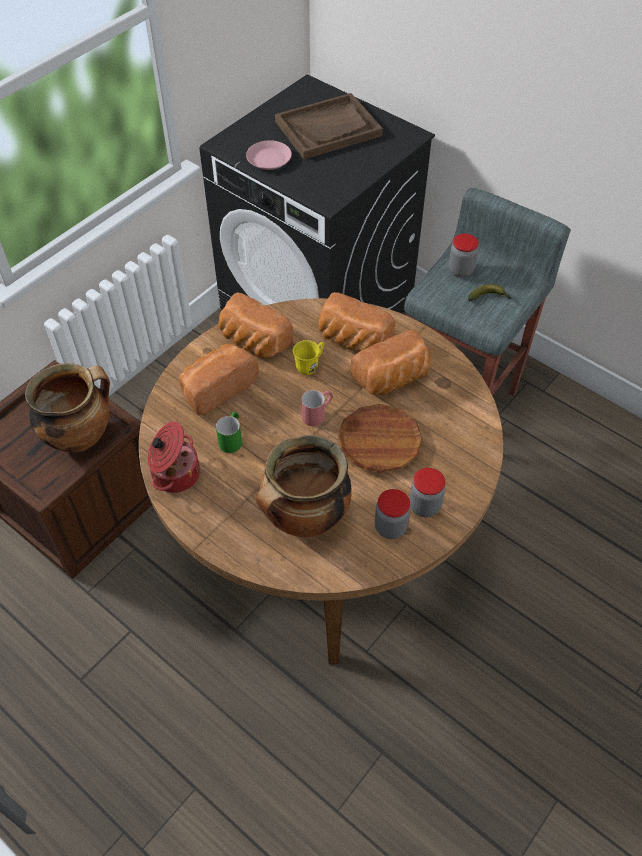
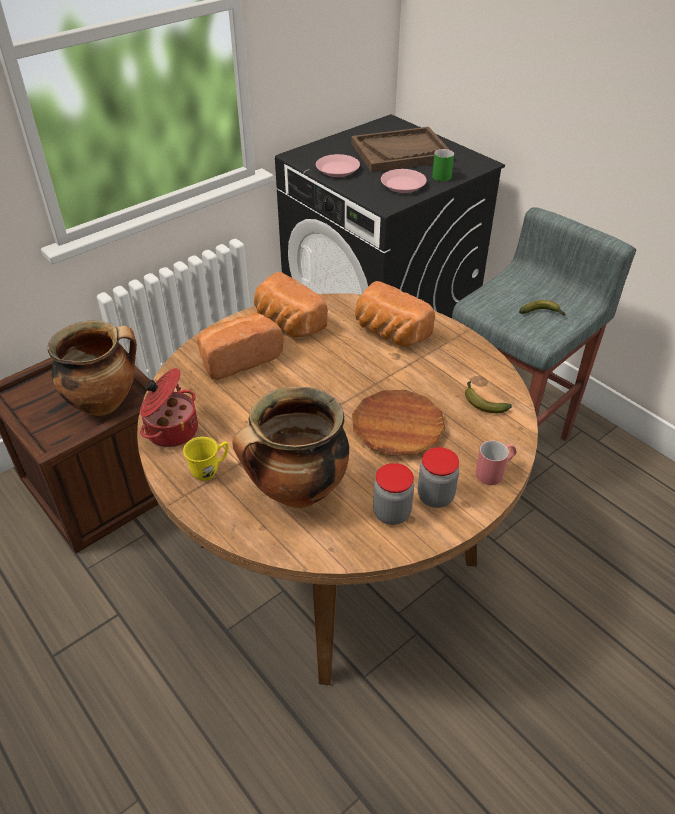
camera: 10 degrees right, 10 degrees down
green mug [216,412,242,453] -> green mug moved to [432,149,454,181]
yellow mug [293,340,324,375] -> yellow mug moved to [183,437,229,481]
red mug [301,390,333,426] -> red mug moved to [475,440,516,485]
bread [350,330,430,395] -> none
jar [449,234,479,277] -> none
none -> pink plate [381,169,427,193]
none -> banana [465,381,512,413]

